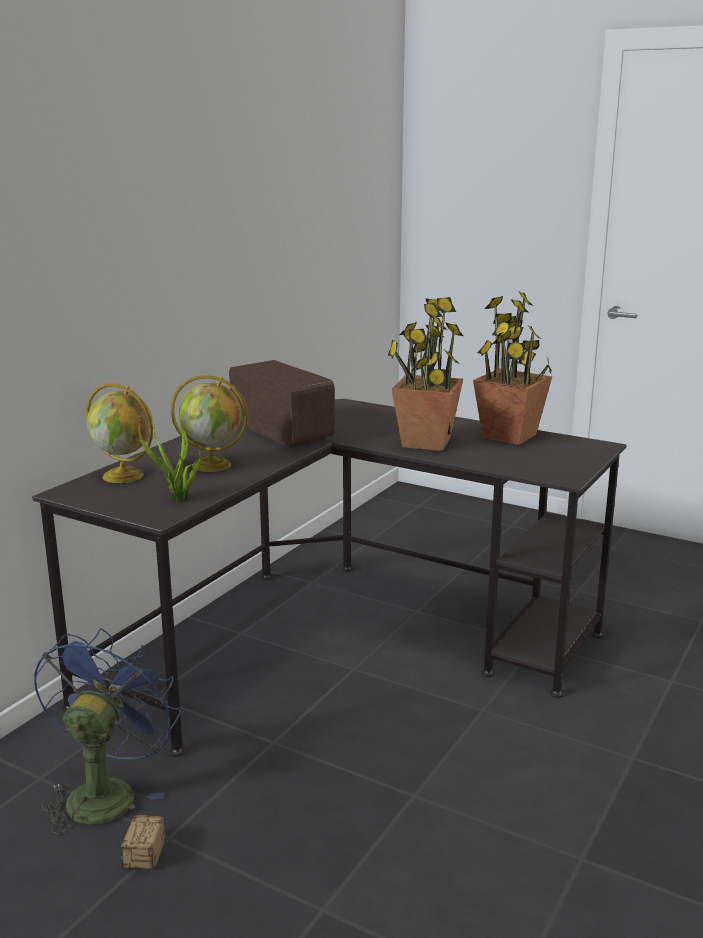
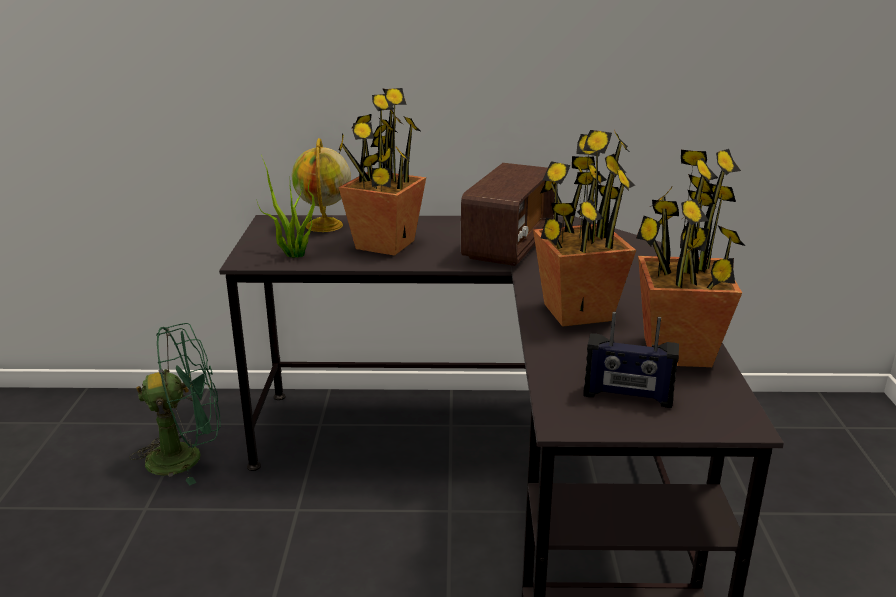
camera: 60 degrees right, 5 degrees up
blue fan [33,628,180,834] -> green fan [129,323,221,486]
storage box [119,814,166,870] -> none
globe [171,375,248,472] -> potted plant [338,88,426,256]
none -> radio [583,312,679,408]

